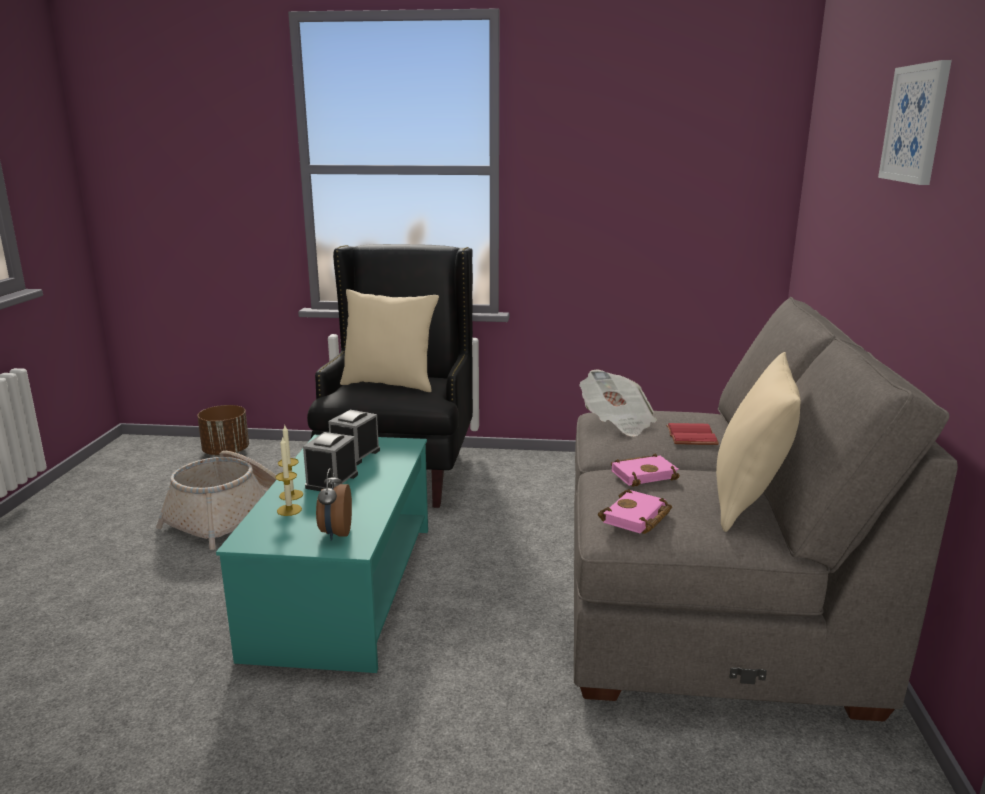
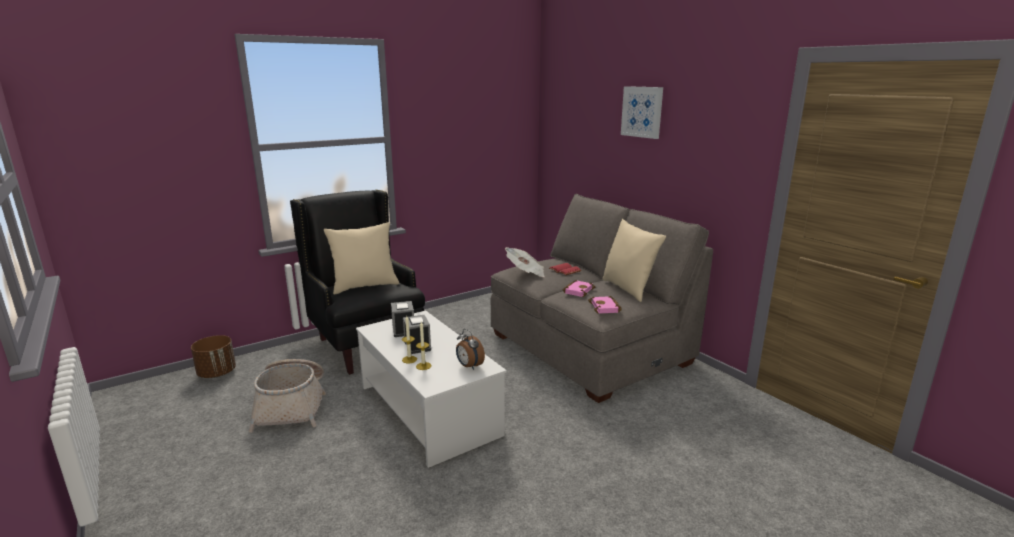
camera: 40 degrees left, 0 degrees up
turquoise coffee table [216,435,428,673] -> white coffee table [356,310,507,468]

